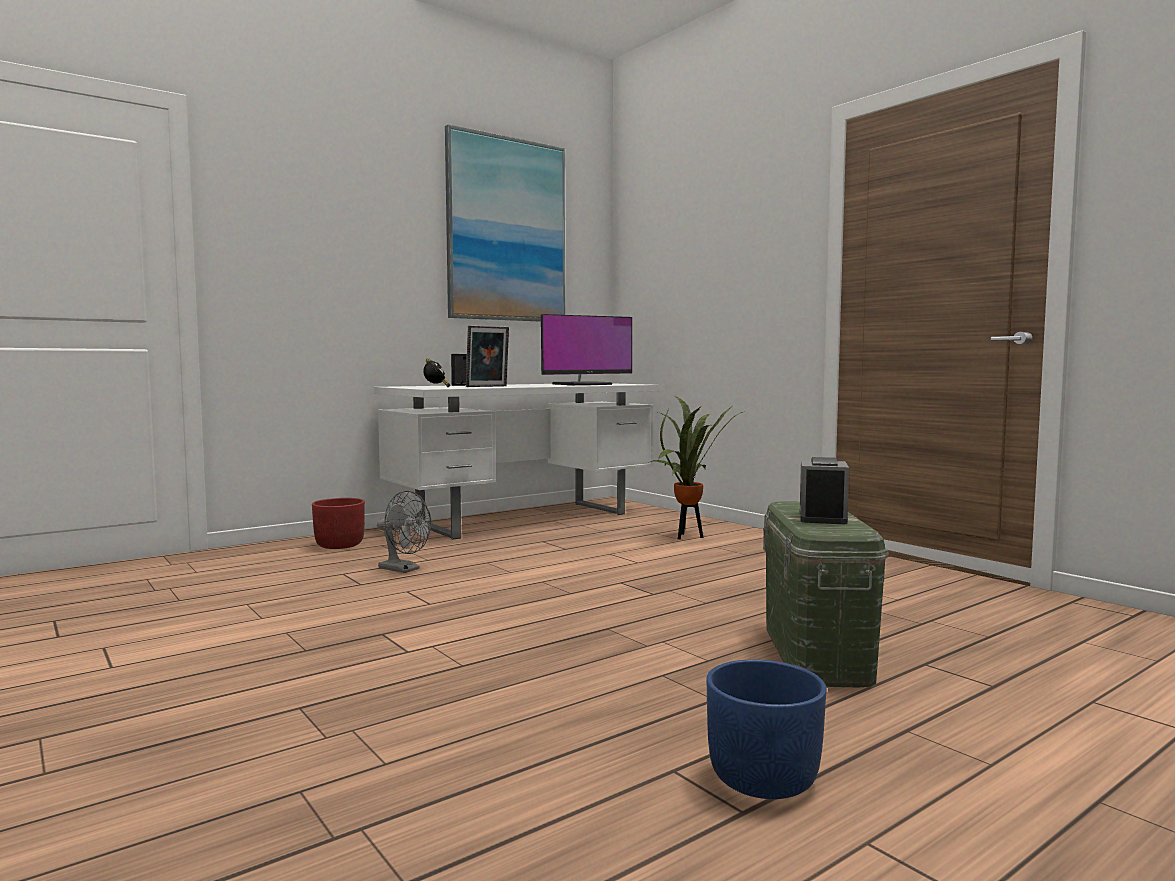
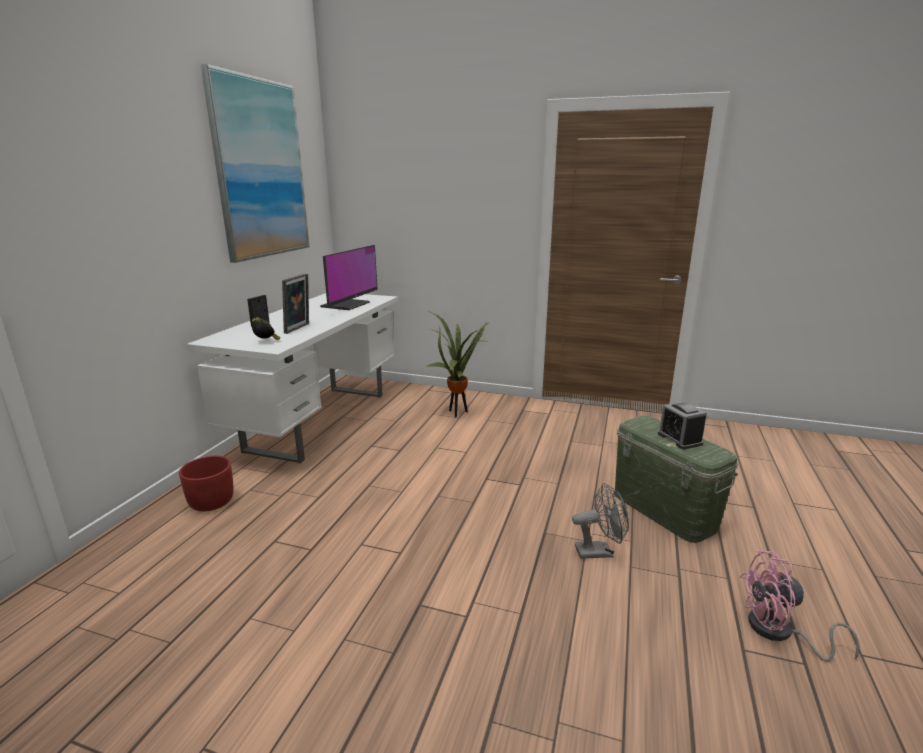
camera: 35 degrees left, 15 degrees up
grey fan [377,491,431,573] -> grey fan moved to [572,483,629,559]
blue planter [706,659,827,799] -> pink fan [739,550,860,662]

